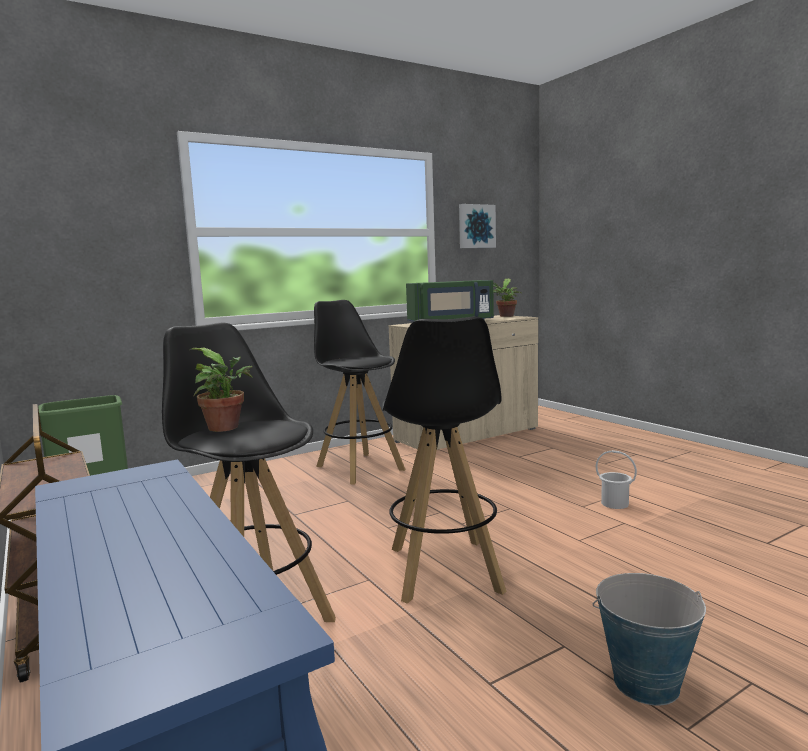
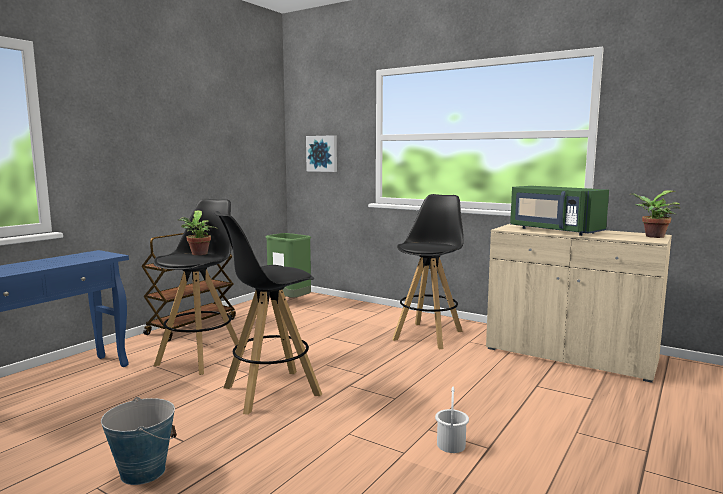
camera: 65 degrees right, 0 degrees up
picture [459,204,496,248] -> picture moved to [306,135,337,172]

